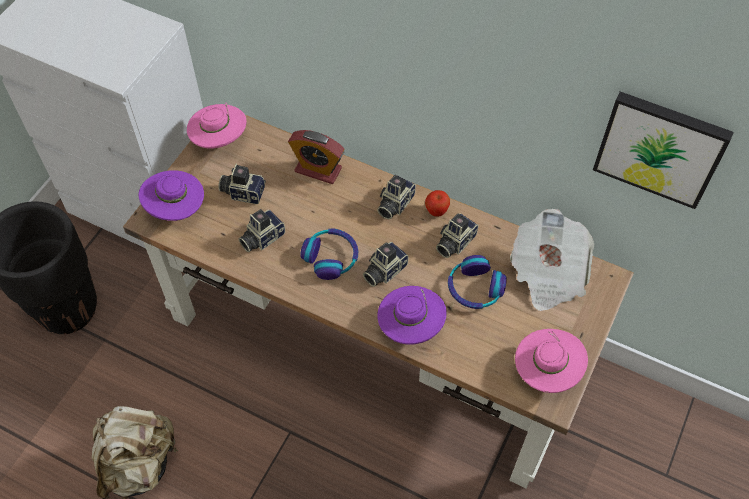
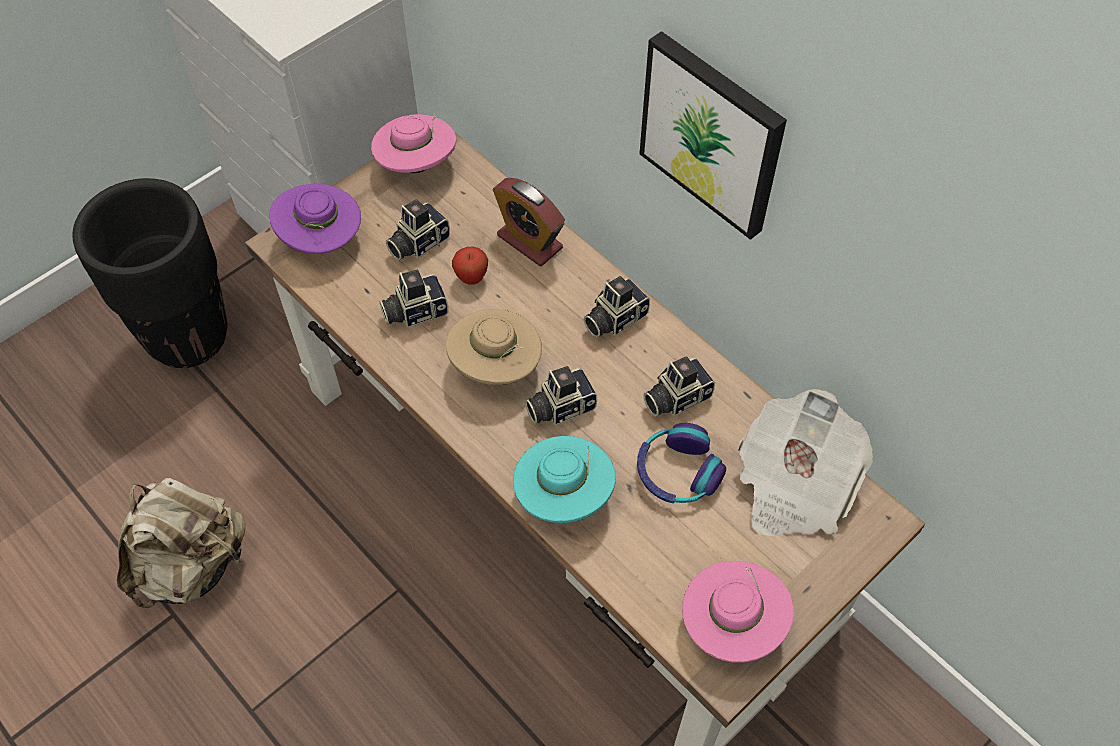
camera: 20 degrees right, 0 degrees up
camera [218,164,266,204] -> camera turned 75 degrees counterclockwise [386,199,450,260]
headphones [300,228,358,280] -> beige hat [446,309,542,385]
purple hat [378,286,447,345] -> turquoise hat [513,436,616,523]
apple [425,190,450,217] -> apple moved to [452,246,488,285]
picture [593,91,734,209] -> picture moved to [639,31,787,240]

